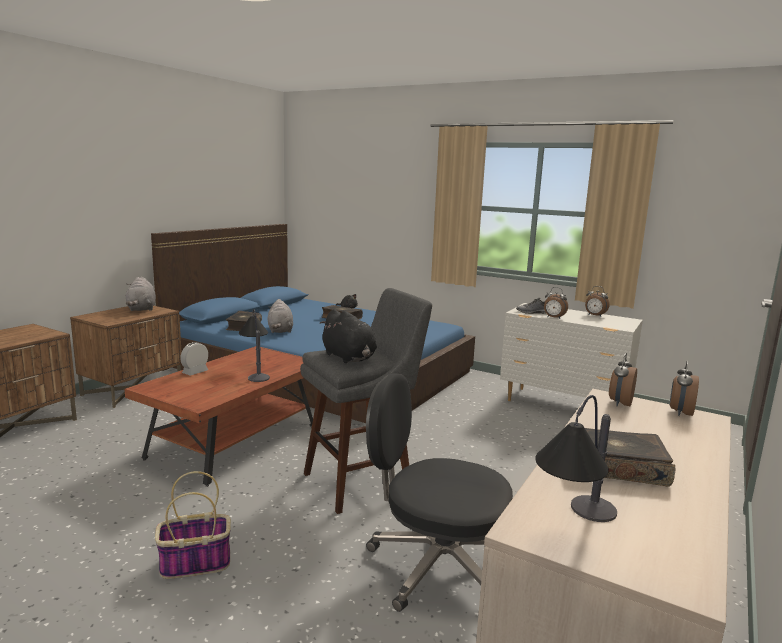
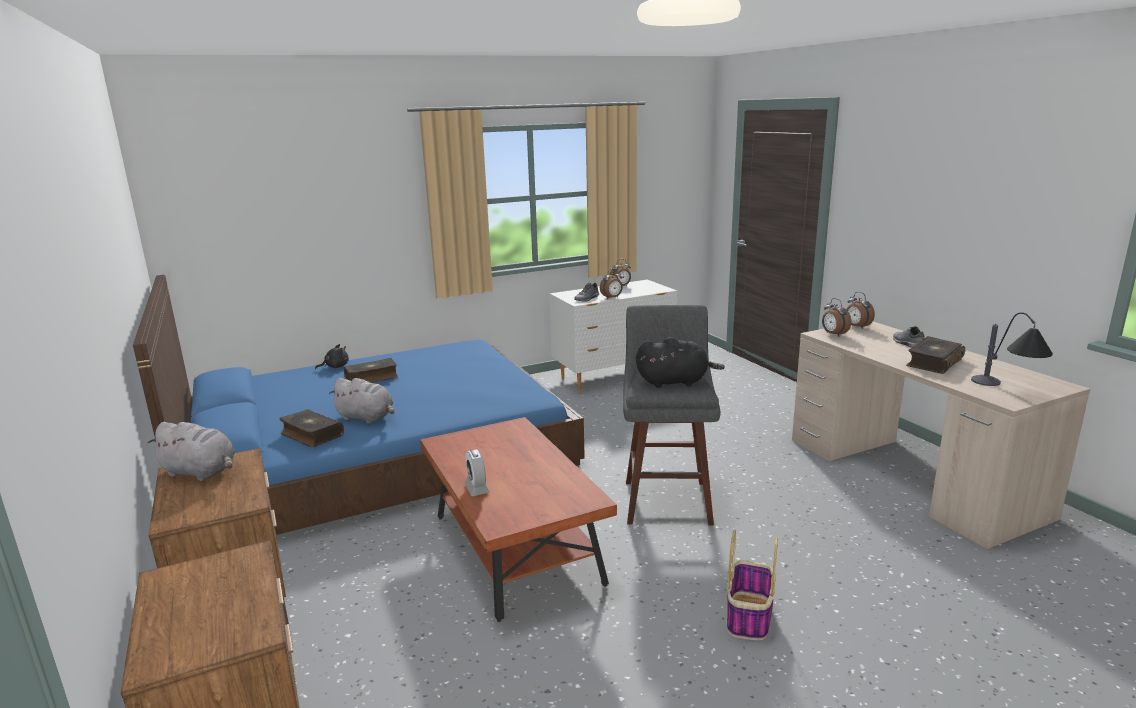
camera: 55 degrees left, 5 degrees up
table lamp [239,309,270,382] -> none
black office chair [366,373,513,612] -> none
none -> grey shoe [893,326,925,348]

